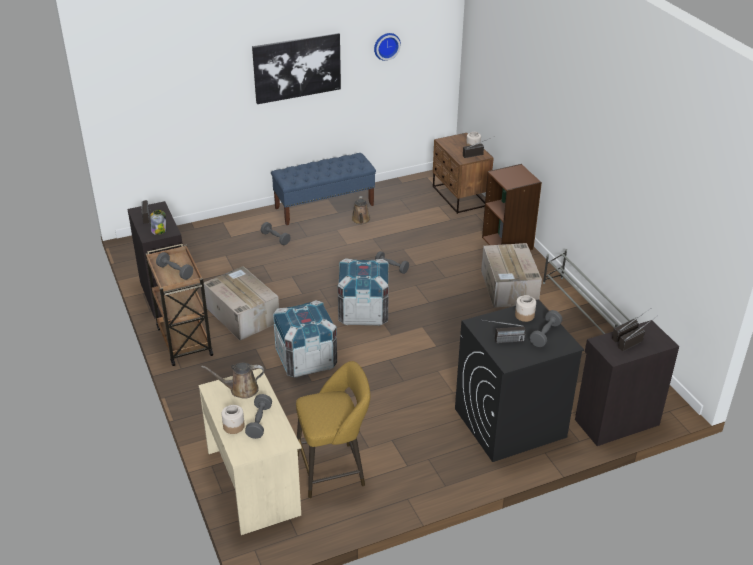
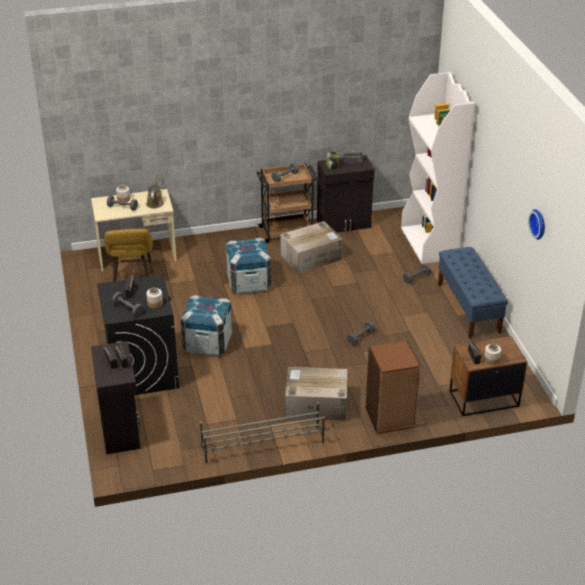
camera: 100 degrees right, 0 degrees up
picture [252,32,341,104] -> none
crate [338,258,389,326] -> crate moved to [181,295,232,356]
brown watering can [351,196,371,224] -> none
none -> white bookcase [401,72,476,264]

